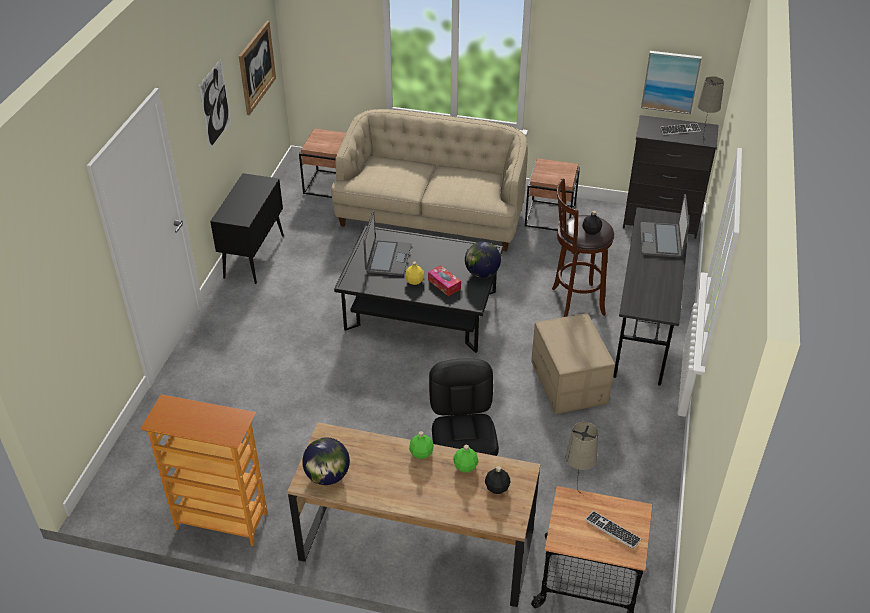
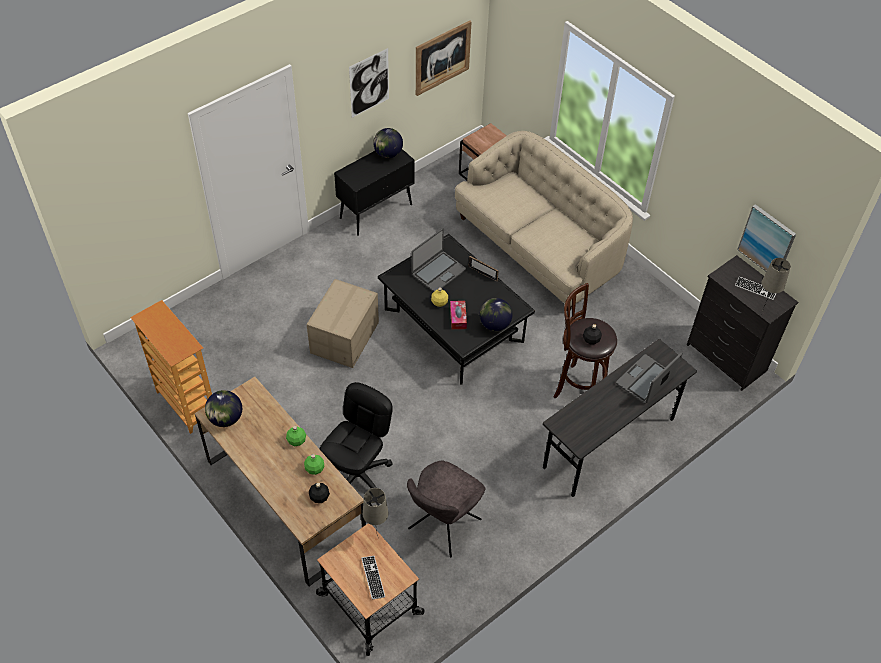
camera: 35 degrees right, 10 degrees up
brown side table [525,158,580,231] -> none
cardboard box [531,313,615,414] -> cardboard box moved to [307,279,379,368]
none -> globe [373,128,403,158]
none -> grey chair [407,460,485,557]
none -> picture frame [468,256,499,282]

